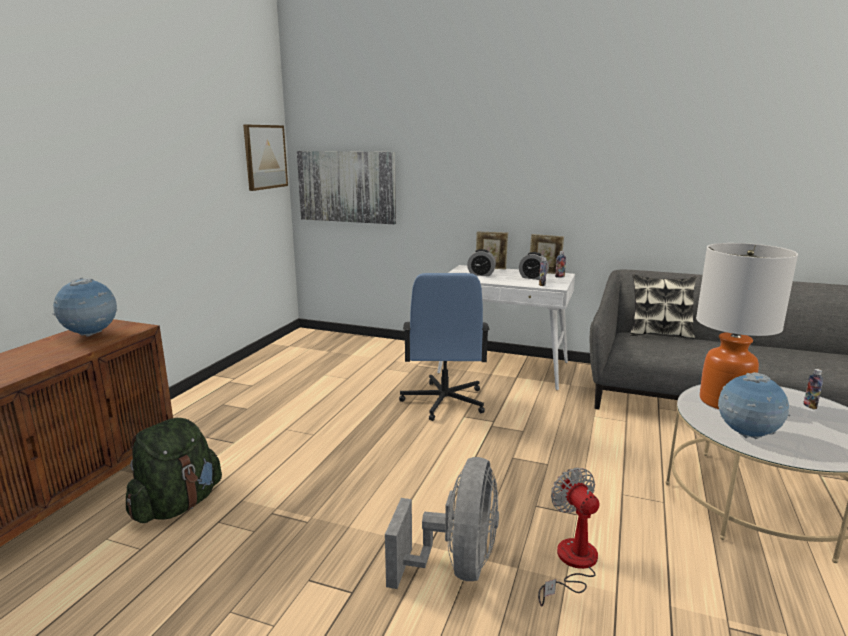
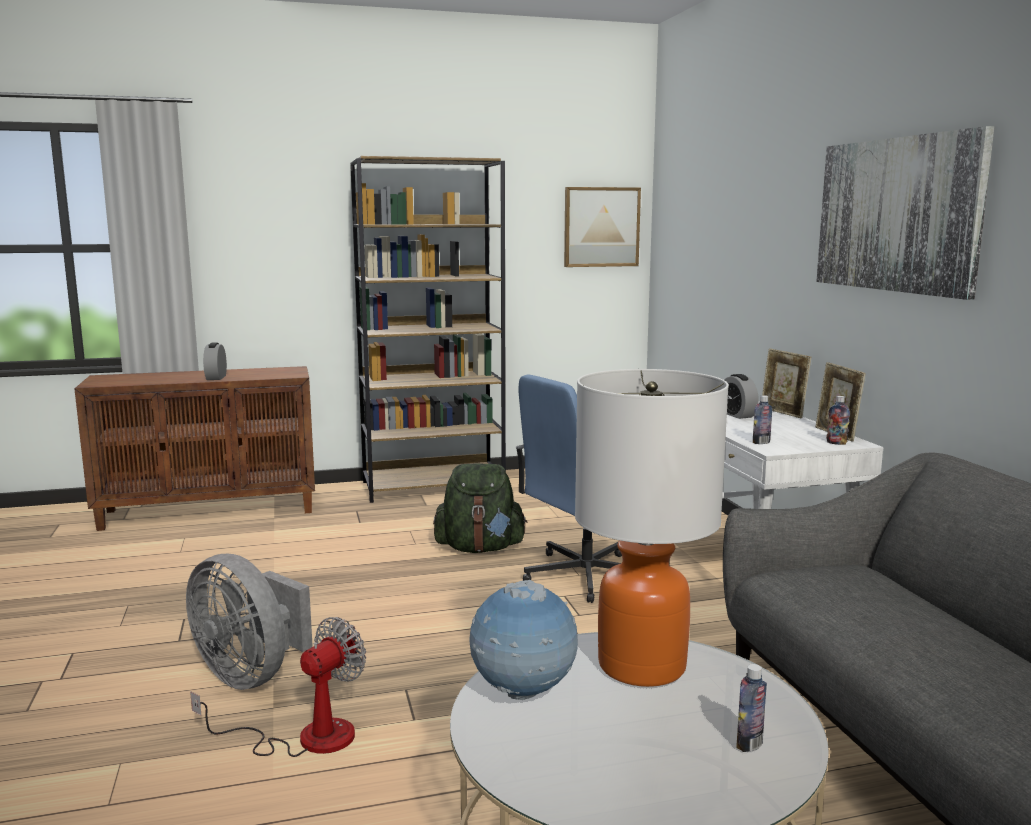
camera: 55 degrees right, 5 degrees down
globe [53,277,117,337] -> none
green backpack [126,418,222,523] -> green backpack moved to [433,463,528,553]
picture [297,151,396,224] -> picture moved to [816,126,995,300]
grey fan [385,457,499,589] -> grey fan turned 60 degrees clockwise [186,554,313,690]
alarm clock [519,252,549,280] -> alarm clock moved to [203,343,227,380]
pillow [630,274,697,338] -> none
none -> brown bookcase [350,156,506,503]

